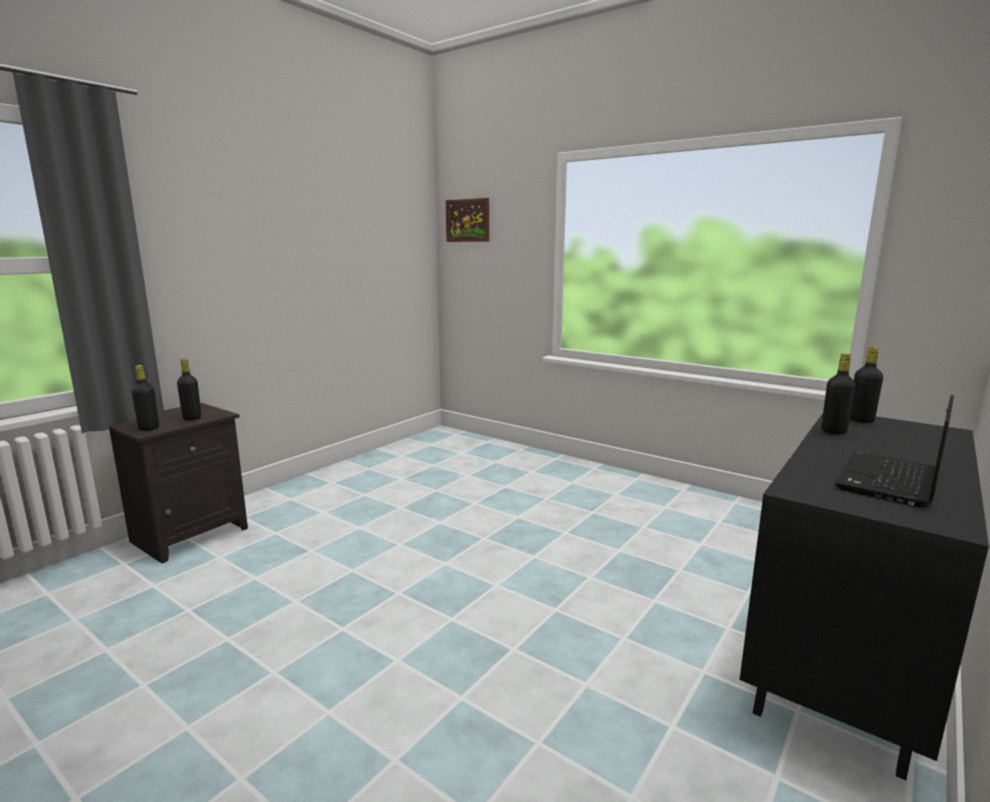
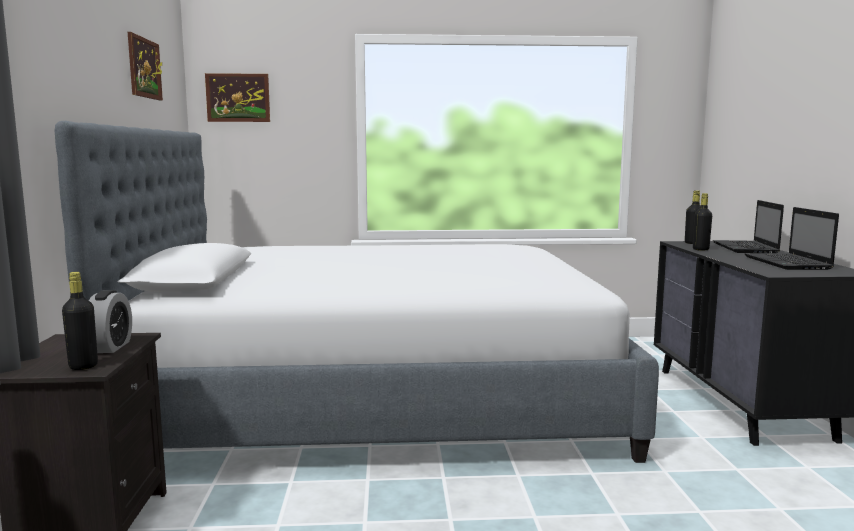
camera: 40 degrees left, 5 degrees down
black bottle [177,359,201,421] -> alarm clock [89,290,132,353]
none -> bed [55,121,659,463]
none -> picture [128,32,163,100]
none -> laptop [713,200,784,253]

